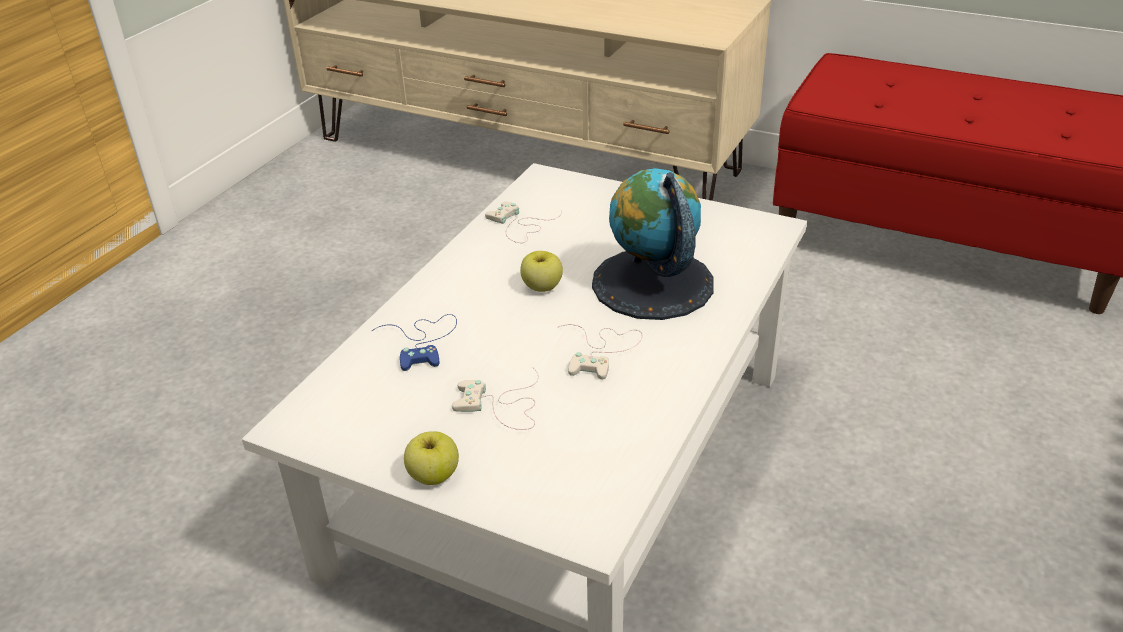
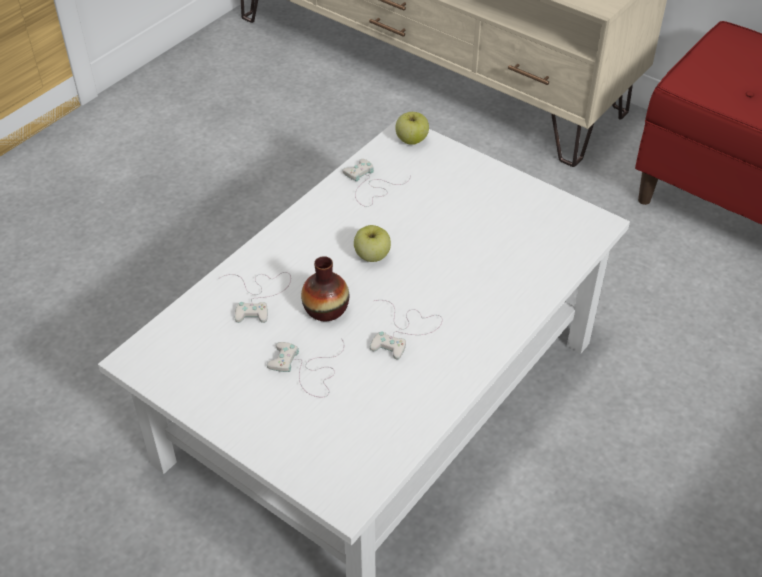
camera: 10 degrees right, 10 degrees up
blue game controller [372,314,457,371] -> white game controller [218,272,291,323]
apple [404,431,459,485] -> apple moved to [395,112,429,145]
globe [592,168,714,320] -> none
none -> vase [301,256,349,321]

